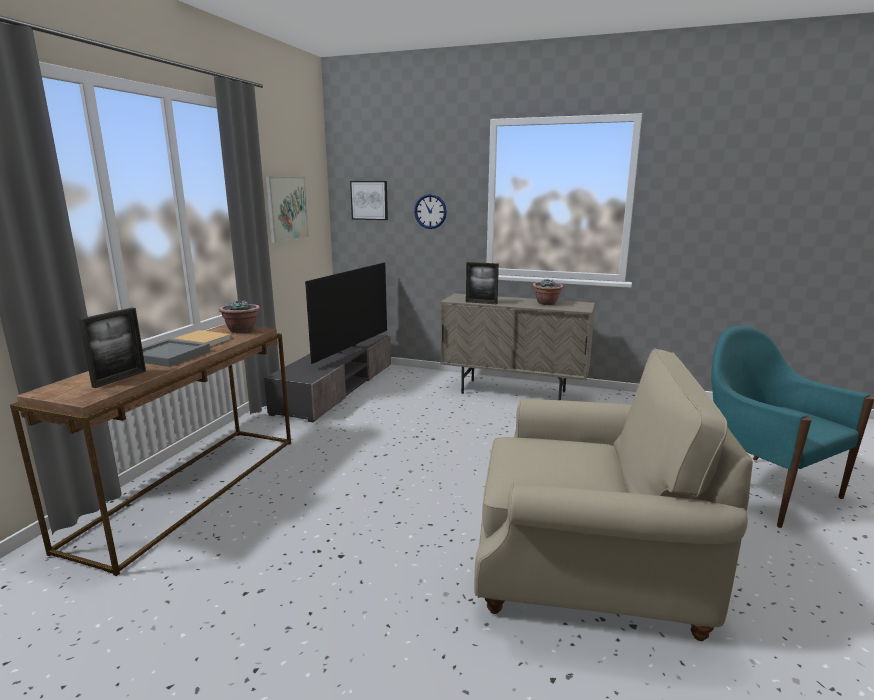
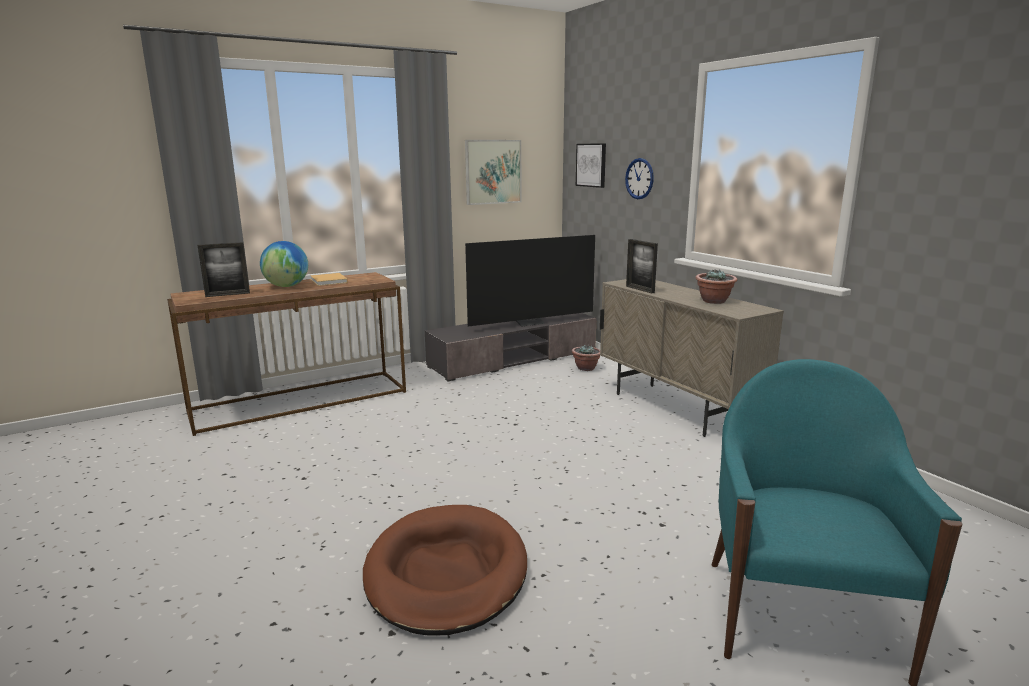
camera: 40 degrees right, 0 degrees up
grey tray [142,339,210,367] -> globe [260,241,308,287]
potted plant [219,299,260,333] -> potted plant moved to [572,344,600,371]
beige armchair [474,348,753,641] -> brown dog bed [363,505,527,636]

